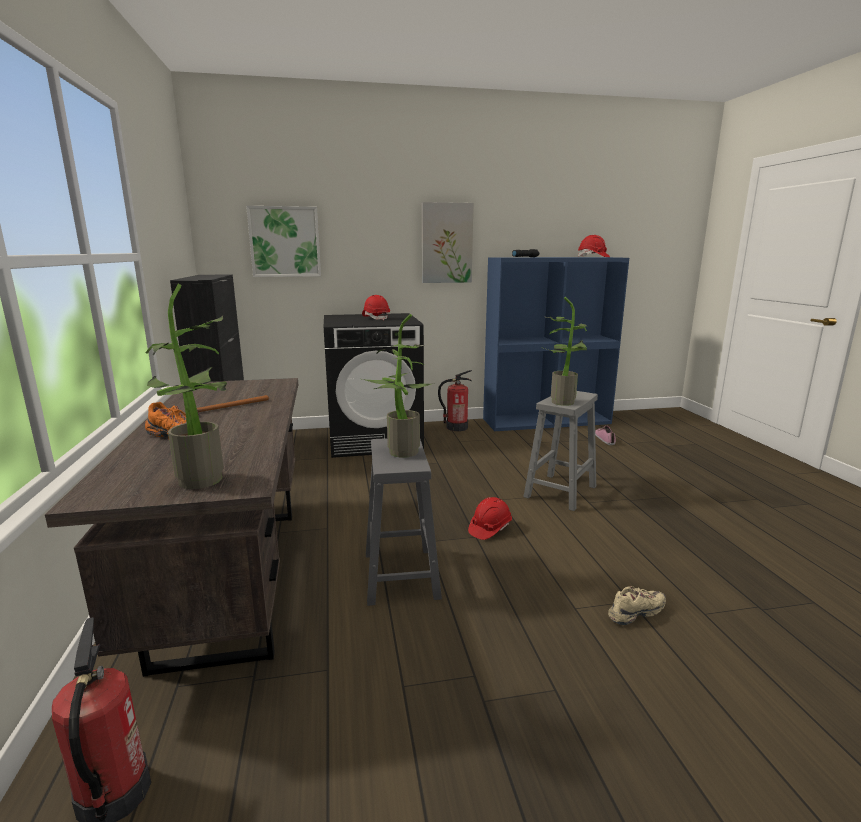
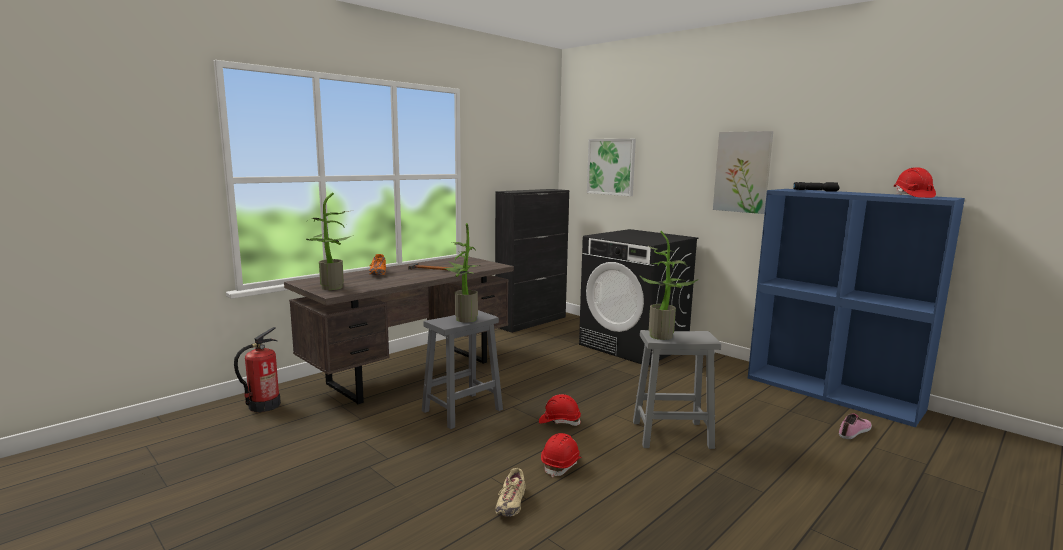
camera: 55 degrees right, 5 degrees down
red hard hat [362,295,390,320] -> red hard hat moved to [541,433,582,478]
fire extinguisher [438,370,472,431] -> none
beige shoe [608,586,666,625] -> beige shoe turned 75 degrees clockwise [495,468,526,517]

